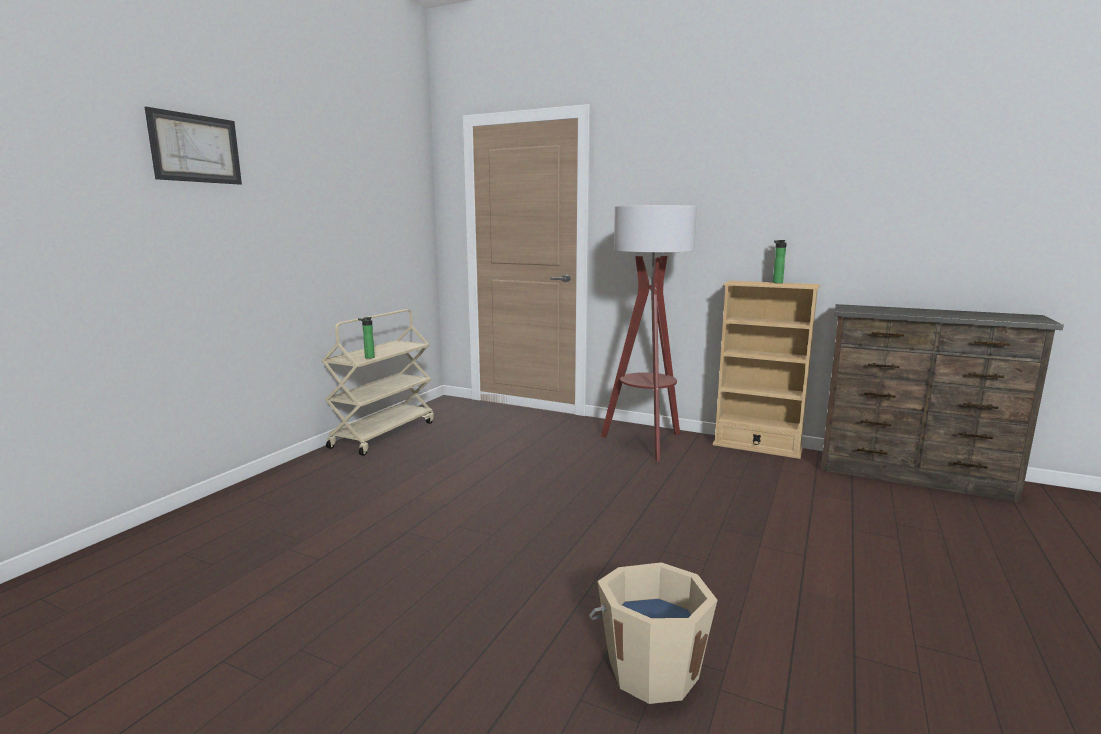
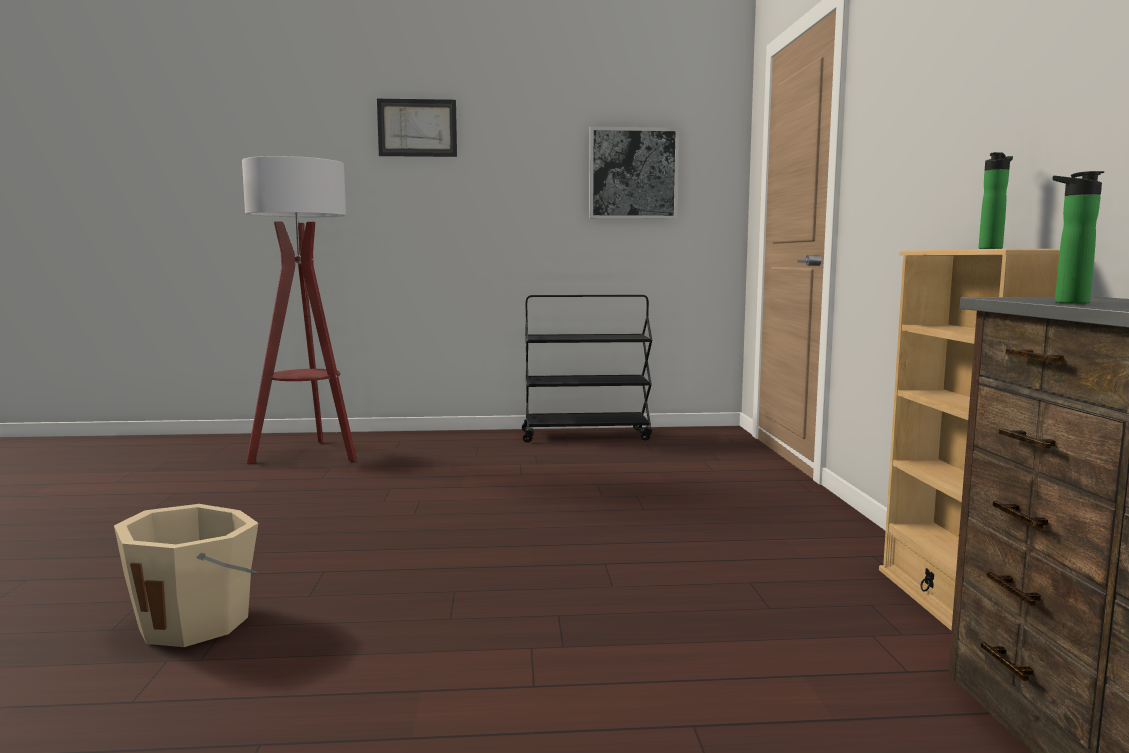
camera: 60 degrees right, 5 degrees down
beige cart [321,309,434,456] -> black cart [522,295,652,442]
bottle [358,317,375,359] -> bottle moved to [1053,171,1104,303]
floor lamp [601,205,697,462] -> floor lamp moved to [242,156,357,464]
none -> picture [589,127,679,219]

